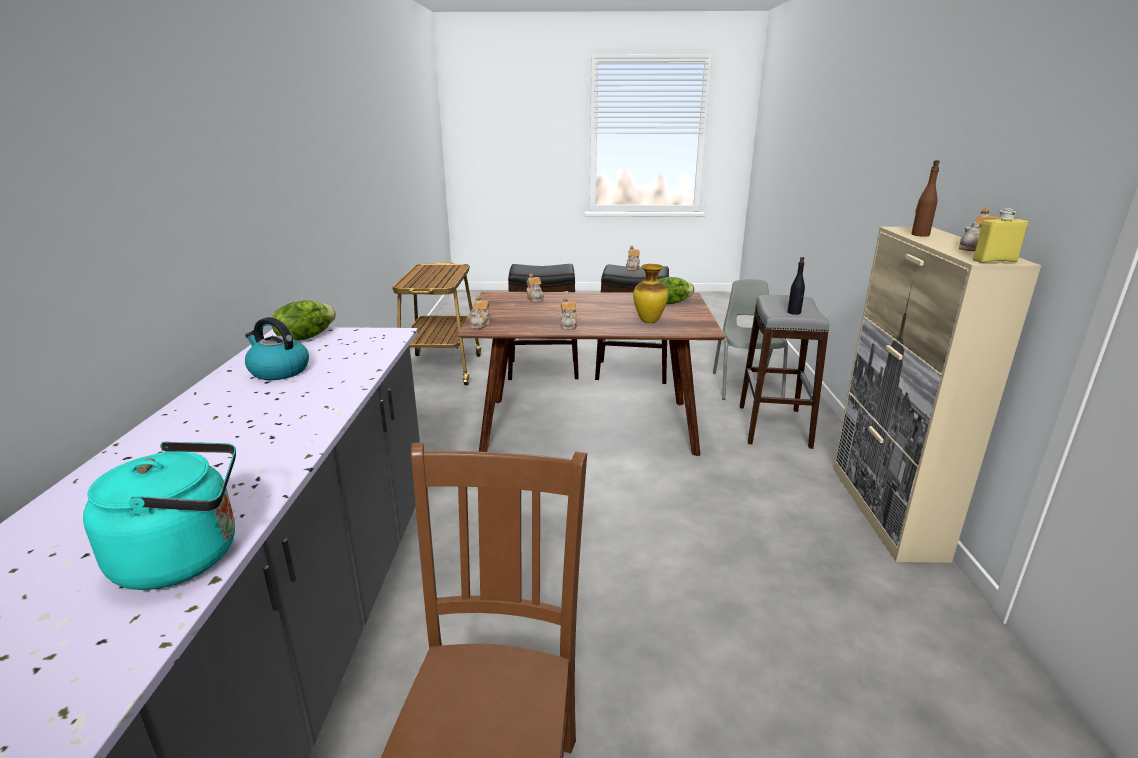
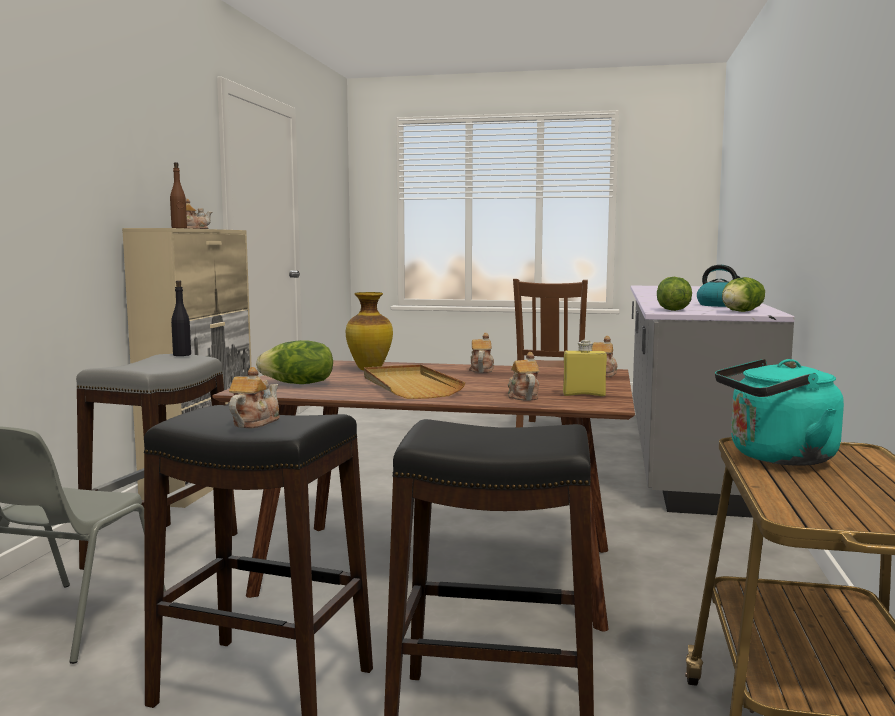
camera: 170 degrees left, 15 degrees down
turquoise kettle [83,441,236,590] -> turquoise kettle moved to [715,359,844,466]
yellow bottle [973,208,1028,263] -> yellow bottle moved to [563,340,607,396]
none -> beige tray [364,364,466,399]
none -> lettuce [657,276,692,311]

